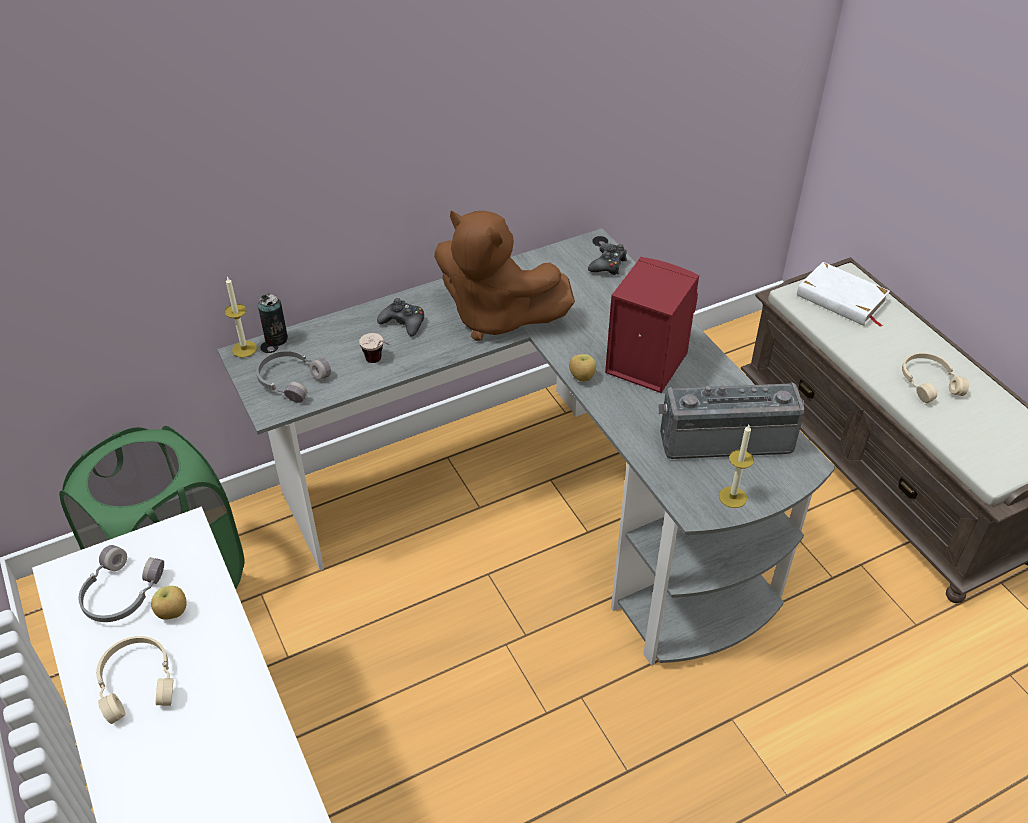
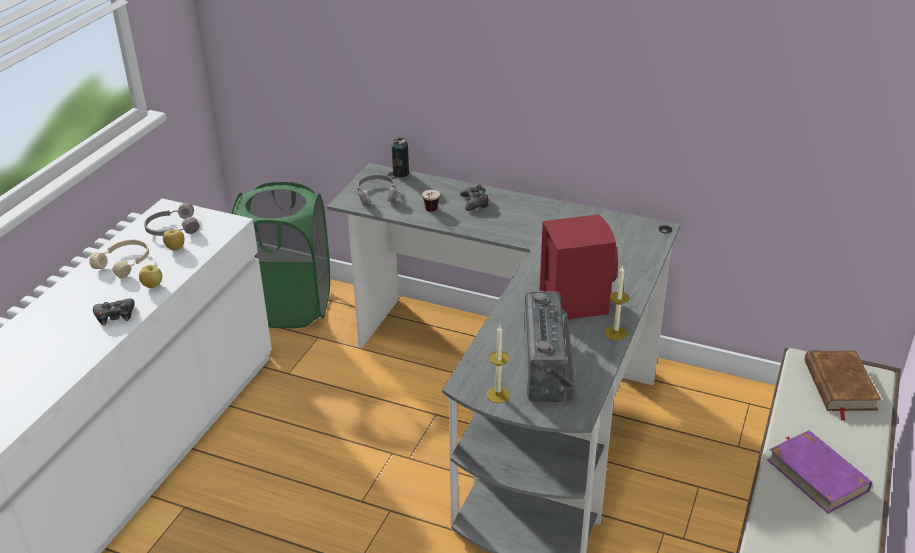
camera: 50 degrees right, 10 degrees down
candle [225,276,257,358] -> candle moved to [605,266,629,340]
brown plush toy [434,210,575,341] -> none
apple [569,354,596,382] -> apple moved to [139,265,162,288]
black game controller [588,243,627,275] -> black game controller moved to [93,298,135,326]
radio [658,382,805,459] -> radio turned 45 degrees clockwise [524,291,575,402]
white book [797,262,890,327] -> brown book [805,351,881,421]
beige headphones [902,353,969,403] -> purple book [767,430,872,514]

